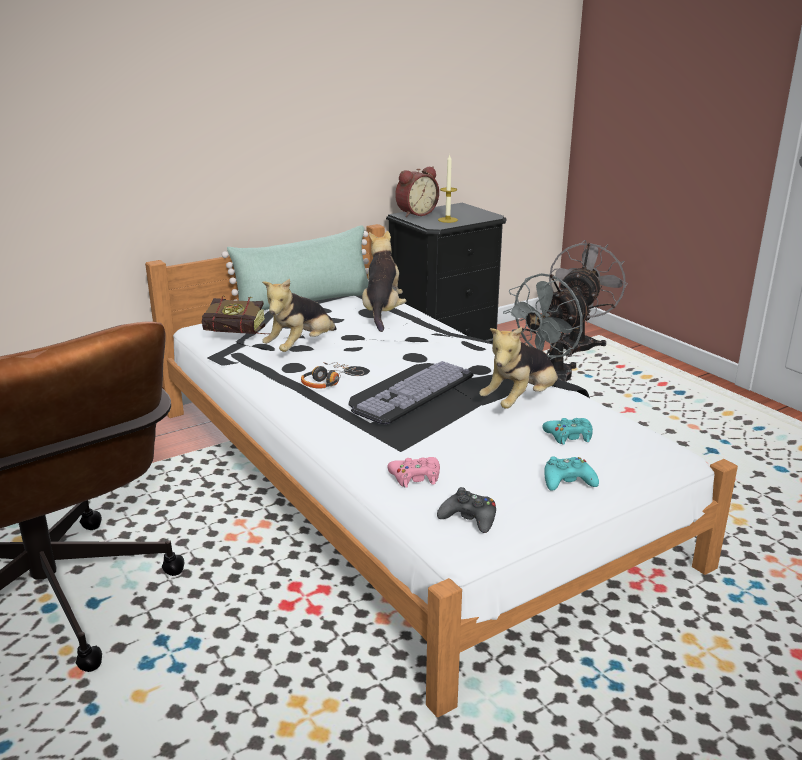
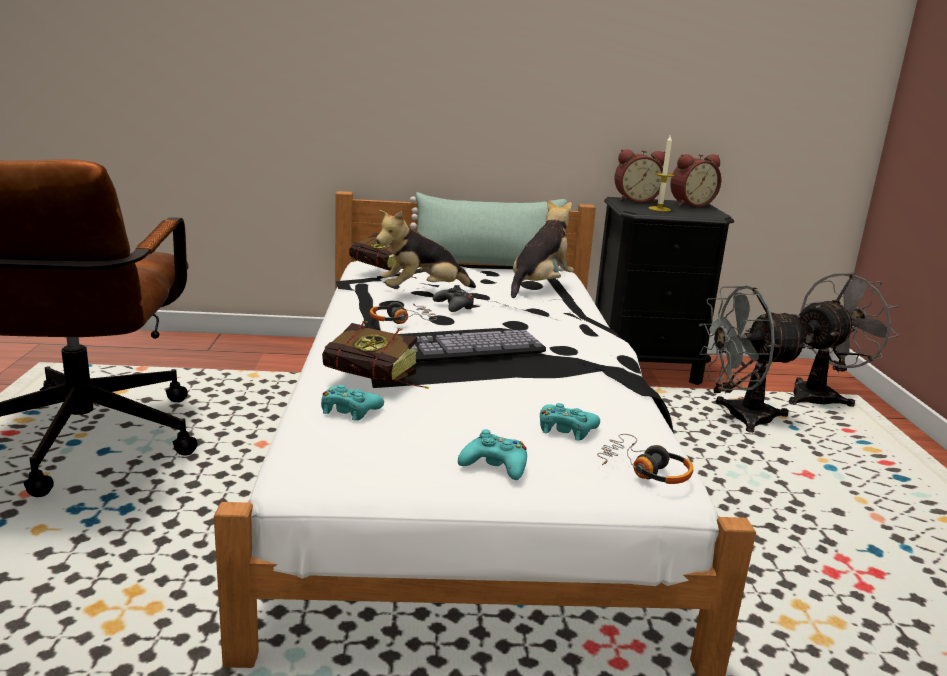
camera: 30 degrees right, 5 degrees down
pink game controller [387,457,440,488] -> turquoise game controller [321,384,384,420]
black game controller [437,487,496,533] -> black game controller moved to [433,285,474,312]
plush toy [479,327,558,409] -> none
none -> book [322,321,429,389]
none -> headphones [597,434,693,484]
none -> alarm clock [670,154,721,207]

